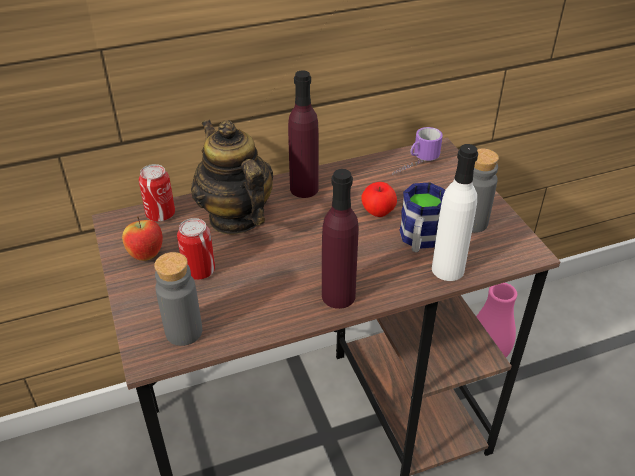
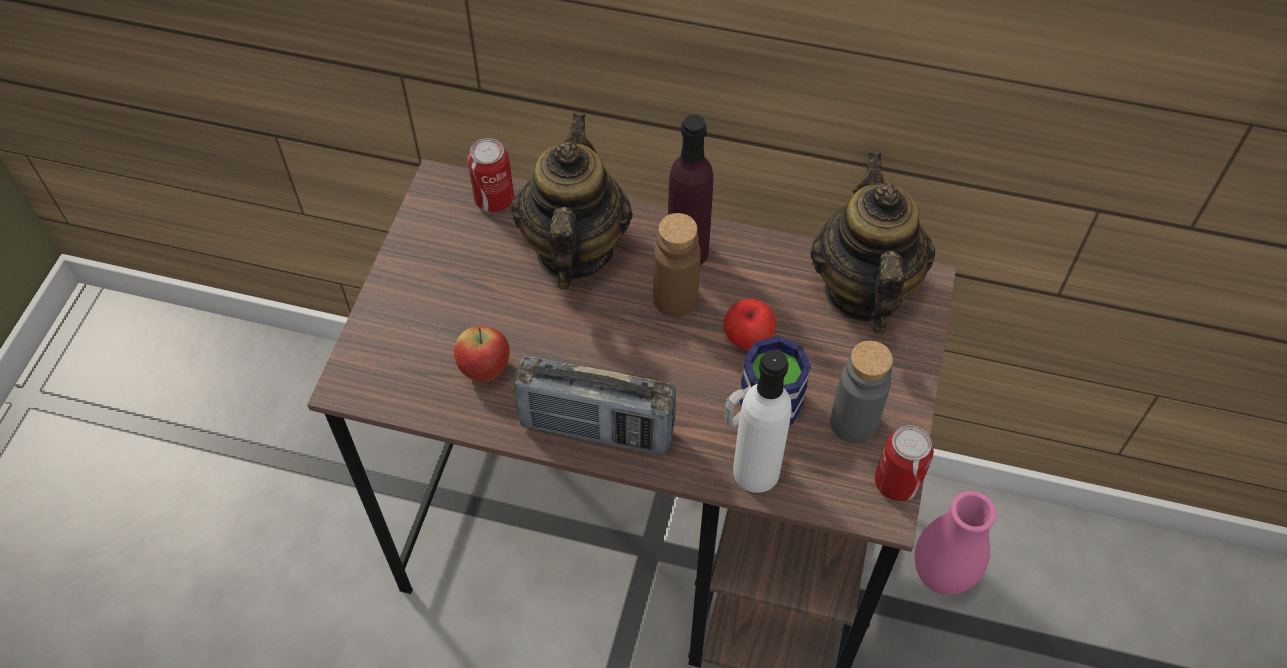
camera: 35 degrees right, 15 degrees up
apple [122,217,163,261] -> apple moved to [454,326,510,382]
grey bottle [154,252,202,346] -> none
can [177,218,215,280] -> can moved to [875,425,934,501]
purple bottle [322,169,359,309] -> radio [514,356,676,455]
mug [393,127,443,174] -> teapot [810,152,936,334]
none -> brown bottle [653,213,701,317]

